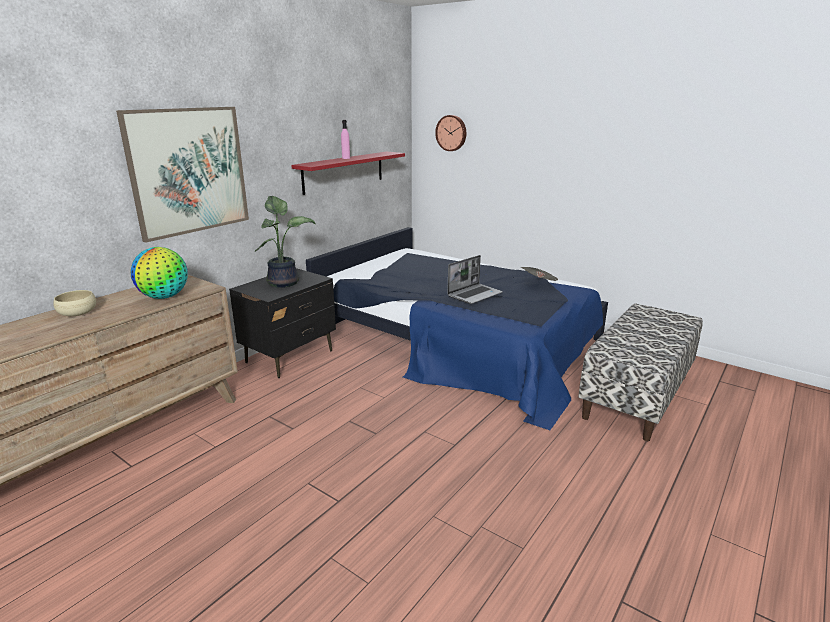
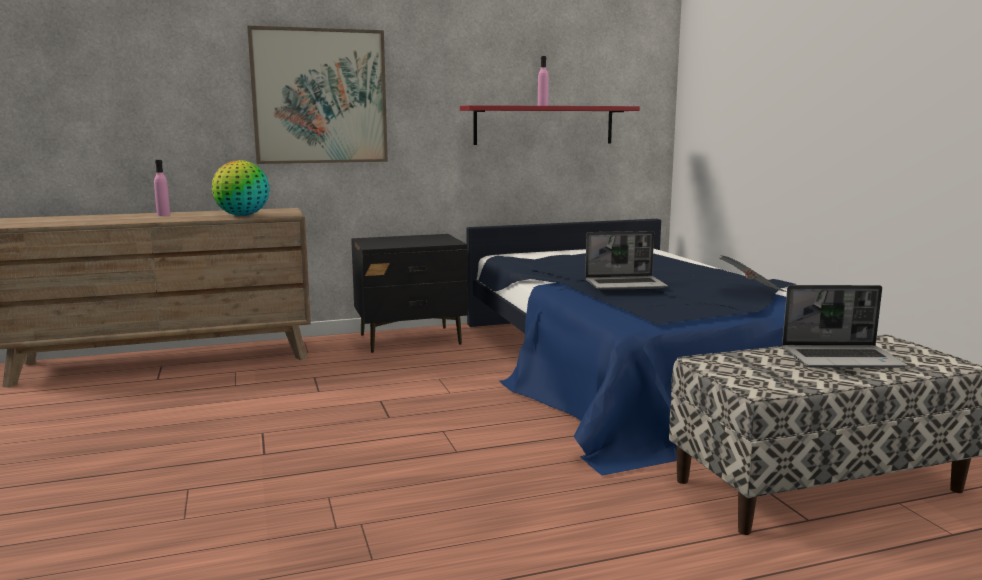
camera: 35 degrees right, 10 degrees down
beige bowl [53,290,96,316] -> pink bottle [154,160,170,216]
potted plant [254,196,316,288] -> none
wall clock [435,115,466,151] -> none
none -> laptop [782,285,907,368]

